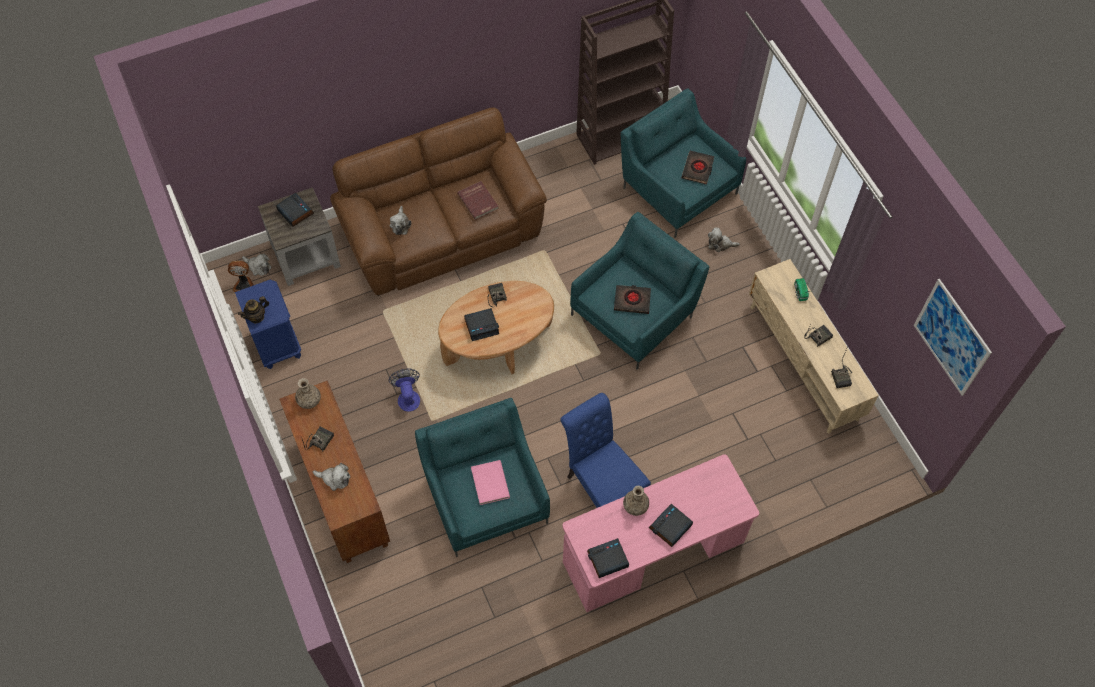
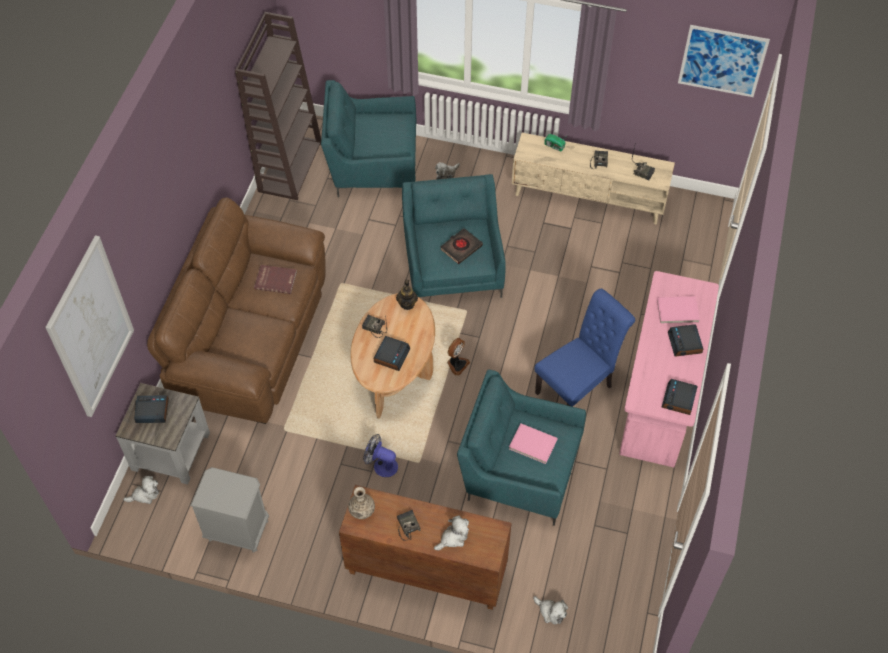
camera: 50 degrees left, 5 degrees down
fan [228,261,254,293] -> fan moved to [447,338,470,376]
blue nightstand [235,280,301,369] -> grey nightstand [190,467,269,553]
teapot [238,296,269,324] -> teapot moved to [396,280,418,310]
plush toy [389,206,411,235] -> plush toy moved to [533,596,568,624]
blue chair [560,393,651,508] -> blue chair turned 135 degrees clockwise [534,288,635,407]
vase [623,486,649,516] -> none
black book [682,151,714,184] -> none
none -> picture [45,235,134,417]
none -> pink book [657,296,700,324]

